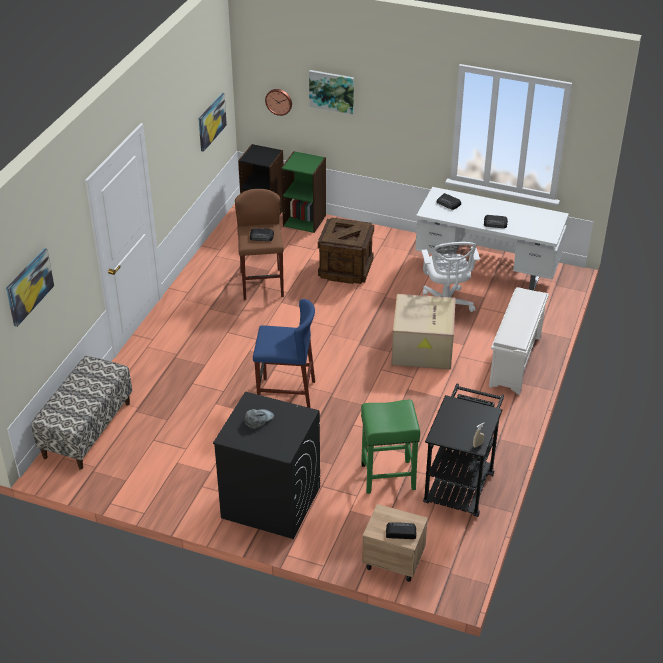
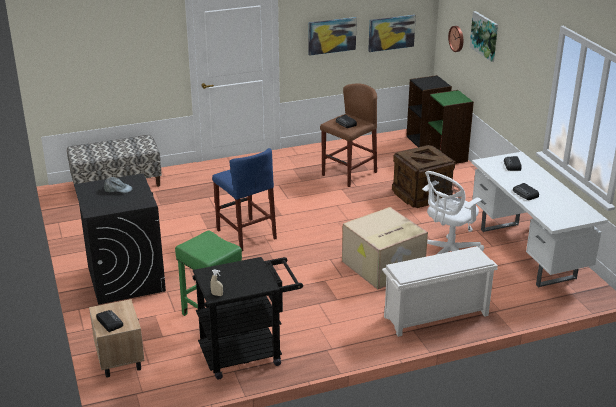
camera: 50 degrees right, 10 degrees down
picture [6,248,54,327] -> picture moved to [308,17,357,56]

